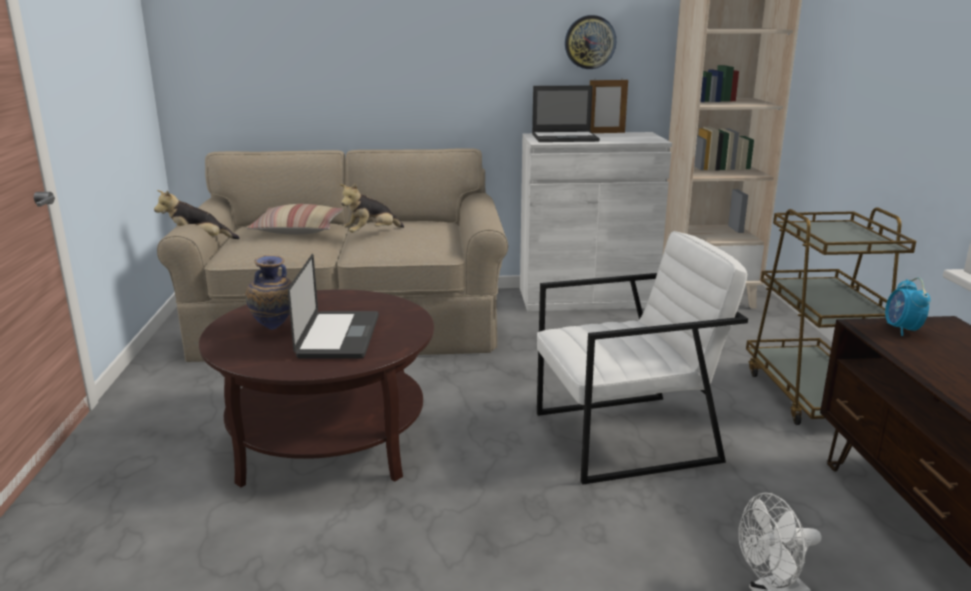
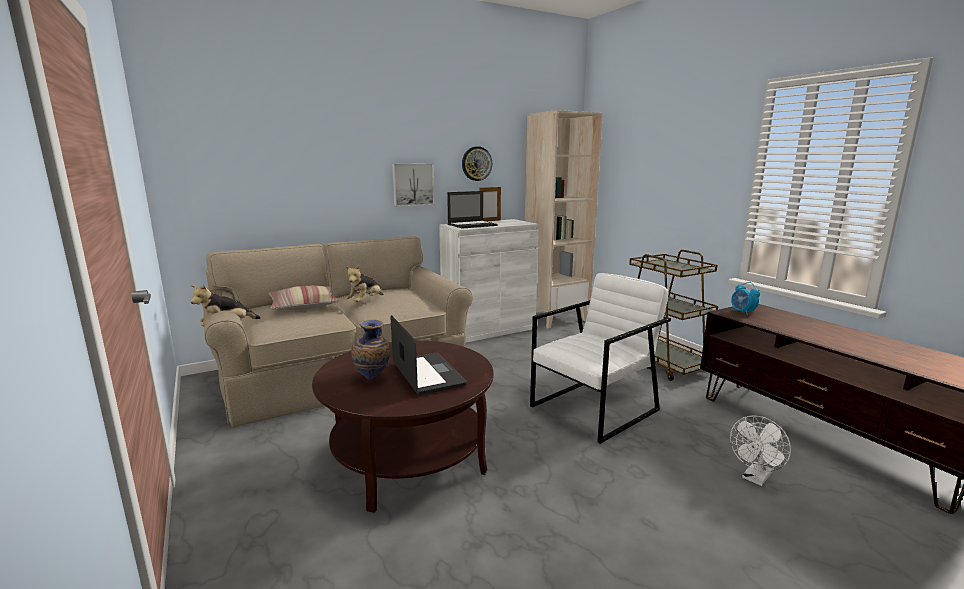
camera: 25 degrees left, 5 degrees down
none -> picture [392,163,434,207]

